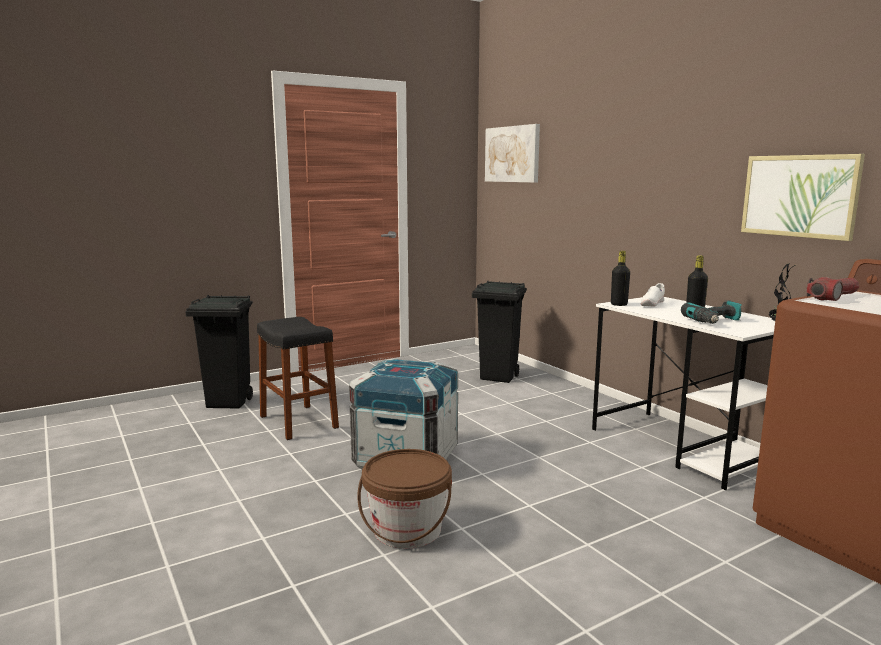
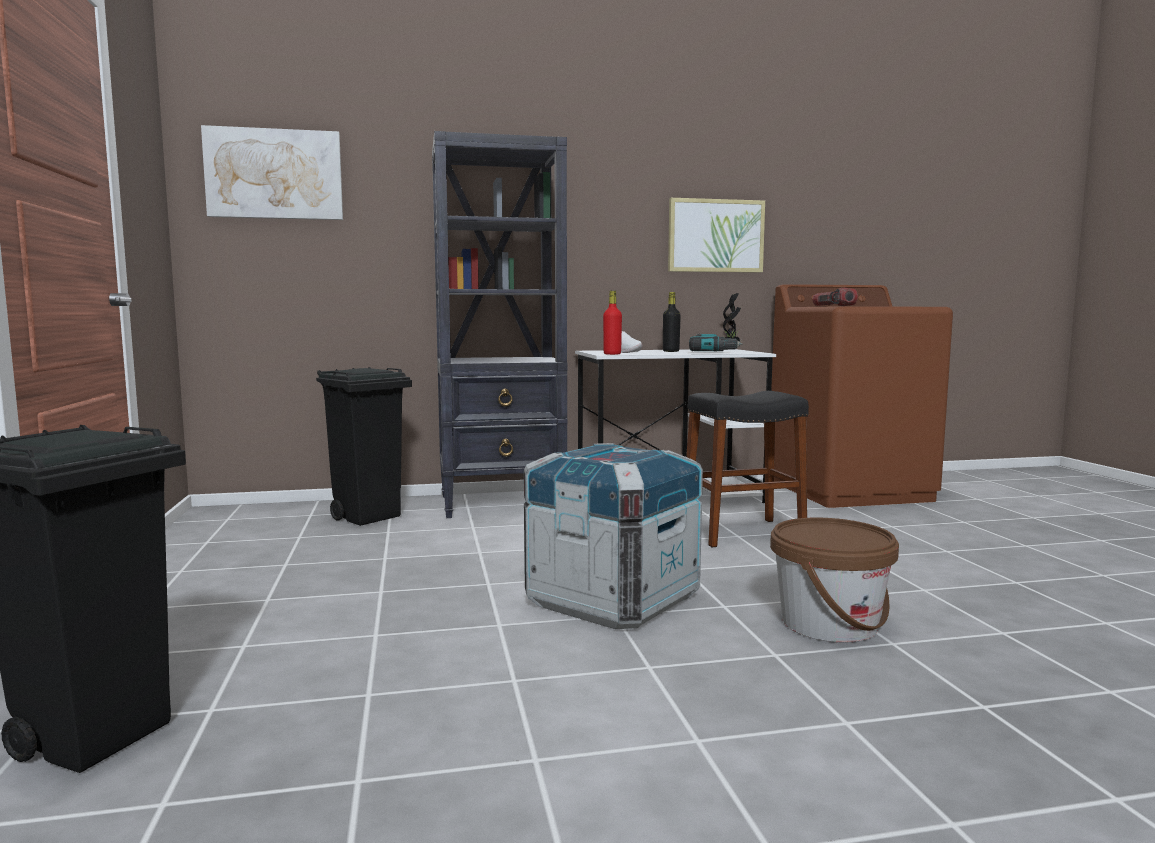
camera: 70 degrees left, 5 degrees down
black stool [257,317,339,440] -> black stool moved to [686,391,809,547]
black bottle [611,251,630,306] -> red bottle [603,291,622,355]
none -> black bookcase [432,131,568,518]

